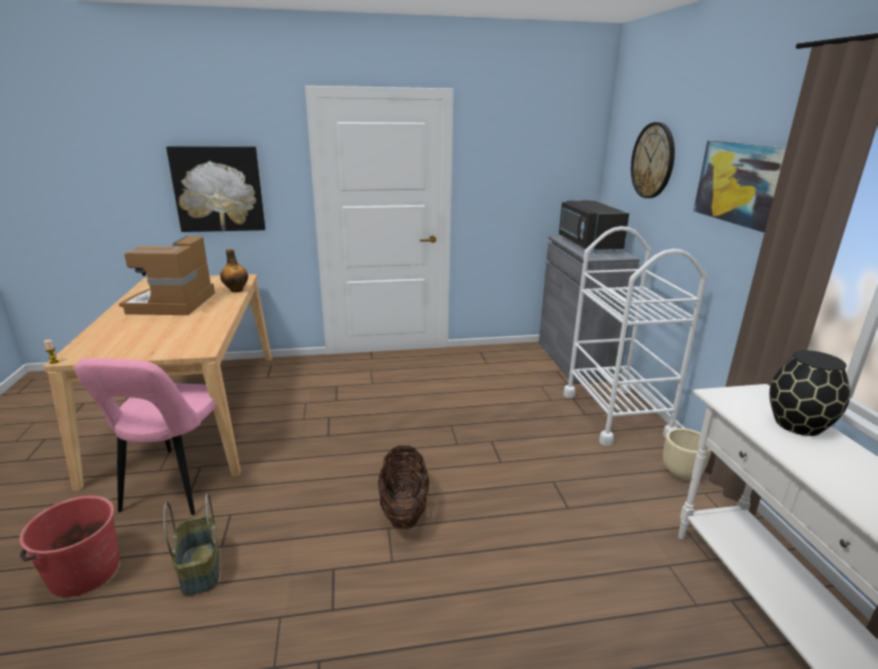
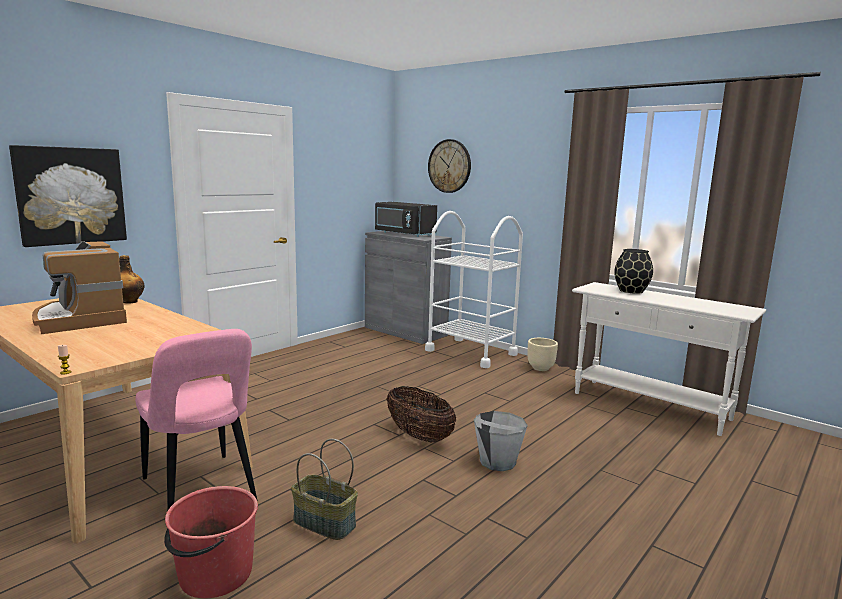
camera: 40 degrees left, 10 degrees down
picture [693,141,786,233] -> none
none -> grey bucket [474,411,528,471]

